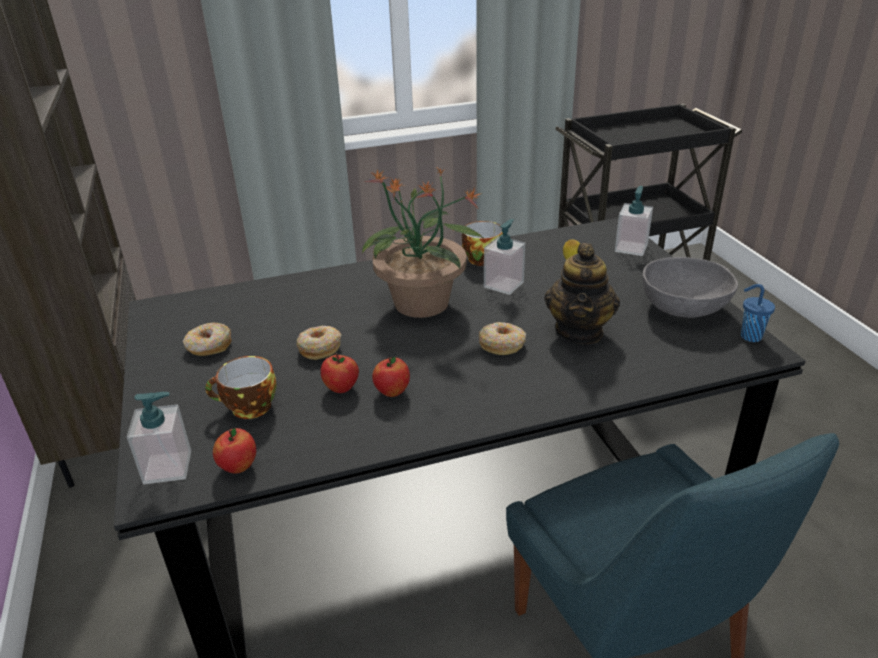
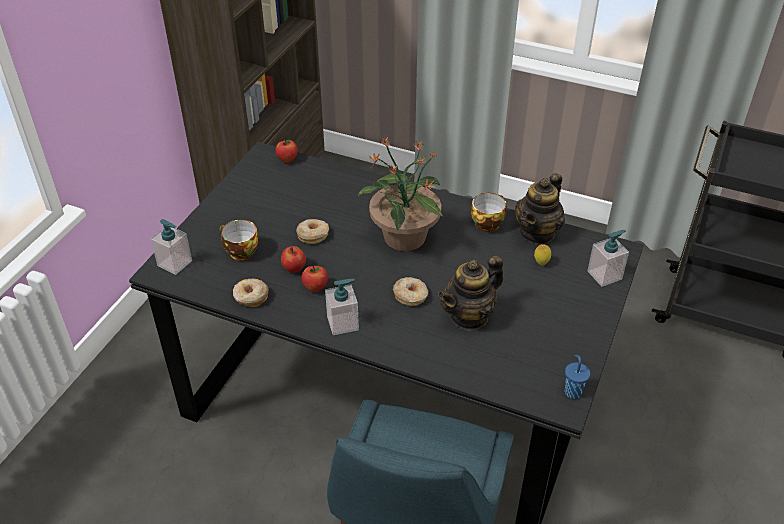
camera: 40 degrees right, 10 degrees up
donut [183,322,232,356] -> donut moved to [233,279,269,307]
apple [213,428,256,473] -> apple moved to [275,139,298,163]
soap dispenser [484,219,525,295] -> soap dispenser moved to [325,279,359,335]
grey bowl [643,257,738,318] -> none
none -> teapot [515,173,565,245]

